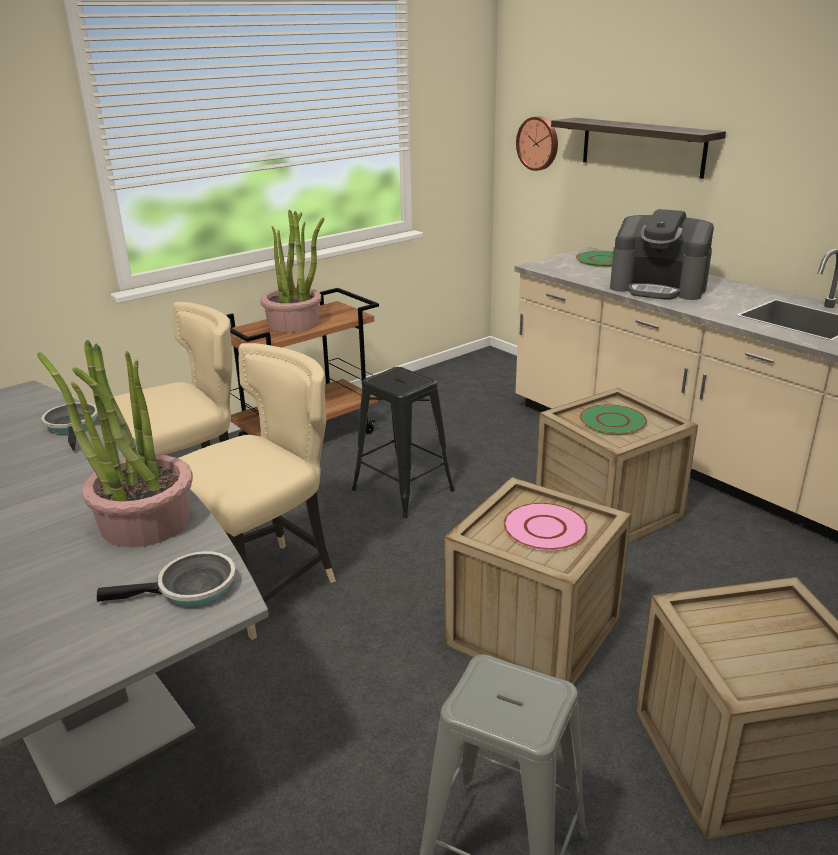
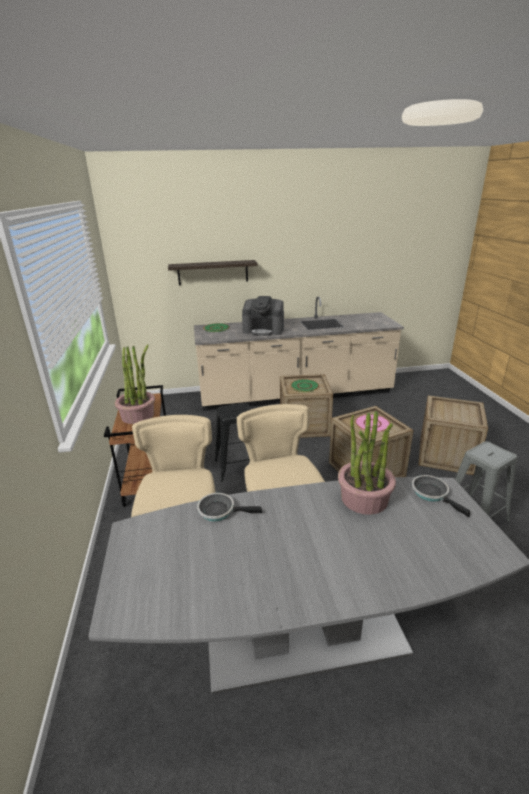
camera: 60 degrees left, 0 degrees up
frying pan [97,551,236,607] -> frying pan turned 45 degrees counterclockwise [412,475,470,517]
wall clock [516,116,558,171] -> none
coffee machine [610,209,714,300] -> coffee machine turned 45 degrees clockwise [242,296,284,336]

